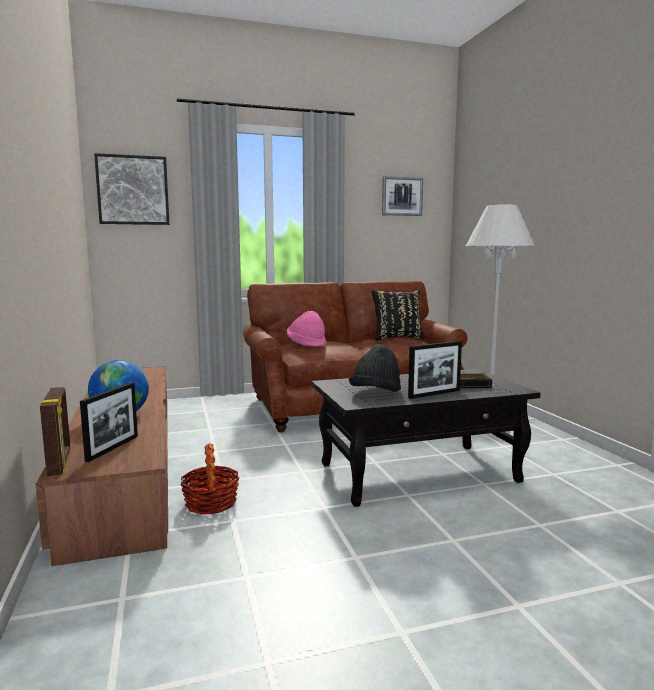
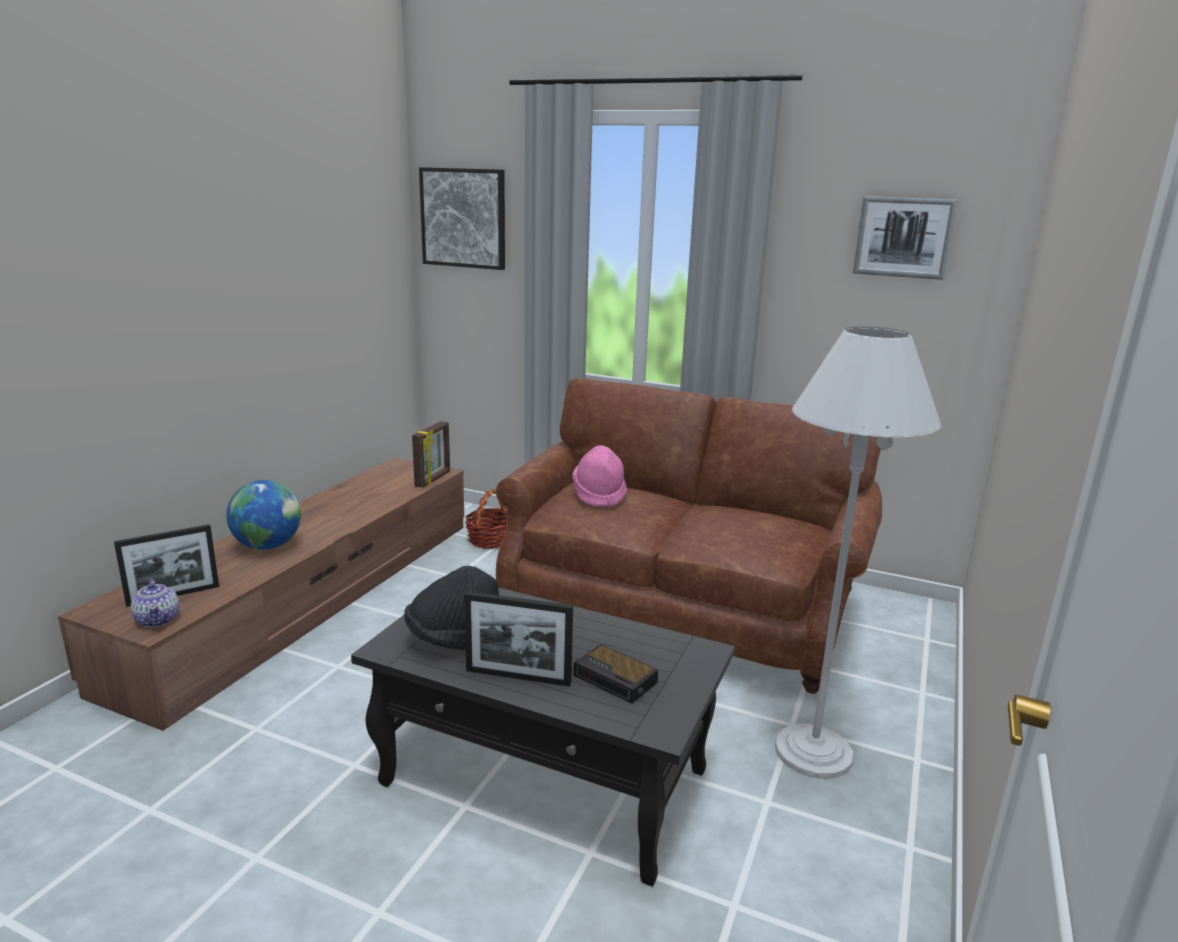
camera: 40 degrees right, 10 degrees up
picture frame [40,387,71,476] -> picture frame moved to [412,421,450,488]
basket [180,443,239,514] -> basket moved to [465,490,507,549]
black pillow [371,289,425,341] -> none
none -> teapot [131,579,180,628]

